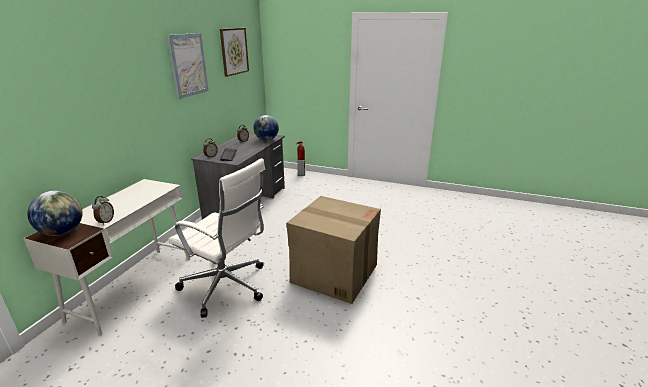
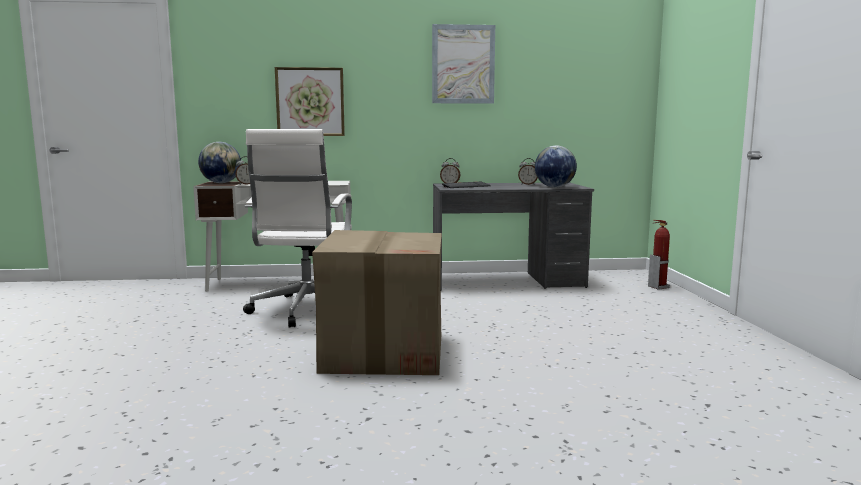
camera: 65 degrees right, 15 degrees down
picture [220,28,249,77] -> picture moved to [275,67,345,136]

